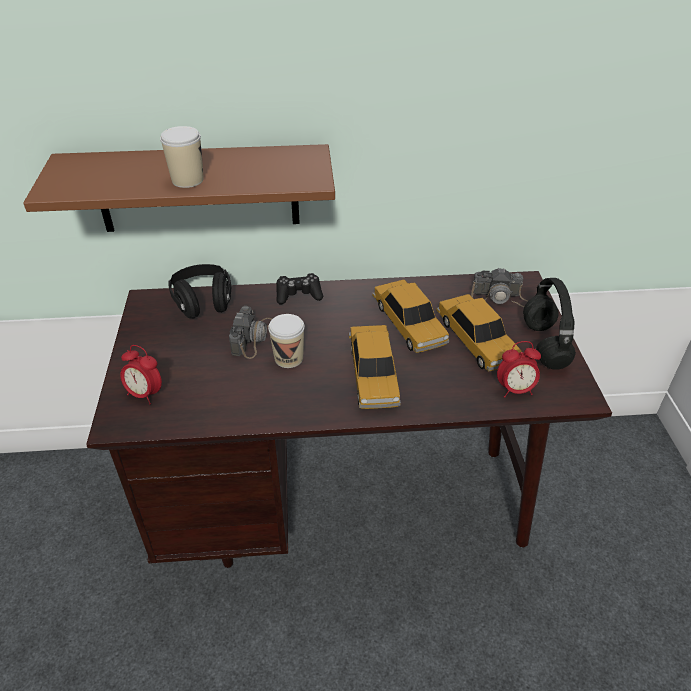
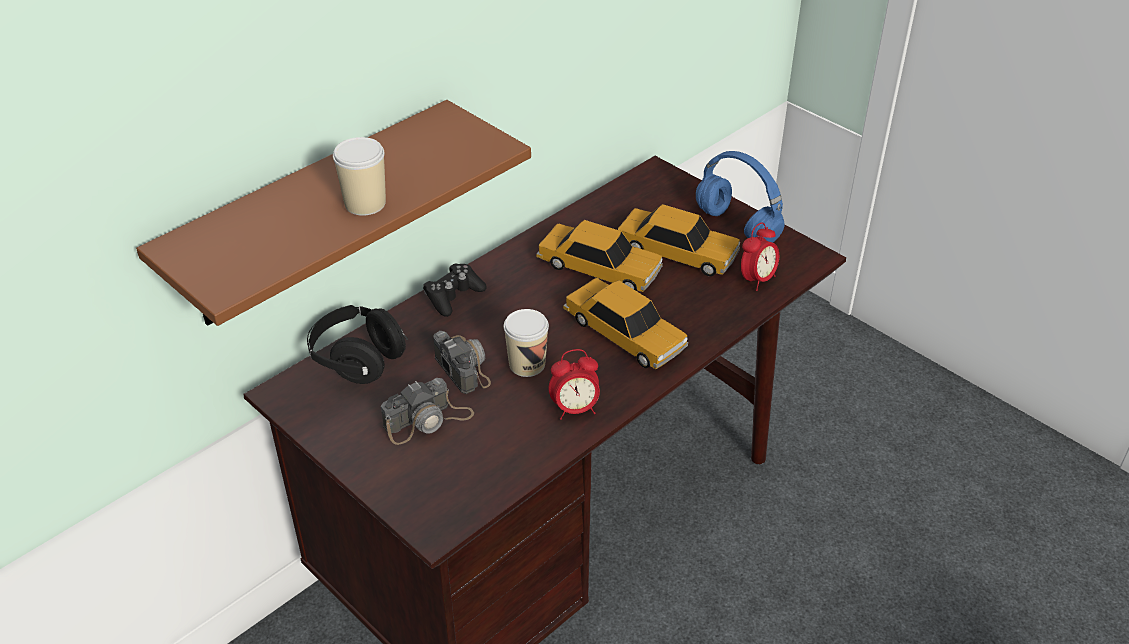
camera: 40 degrees left, 0 degrees up
alarm clock [120,345,162,404] -> alarm clock moved to [549,349,600,420]
camera [471,267,528,307] -> camera moved to [381,378,474,445]
black headphones [523,278,576,370] -> blue headphones [696,151,785,242]

